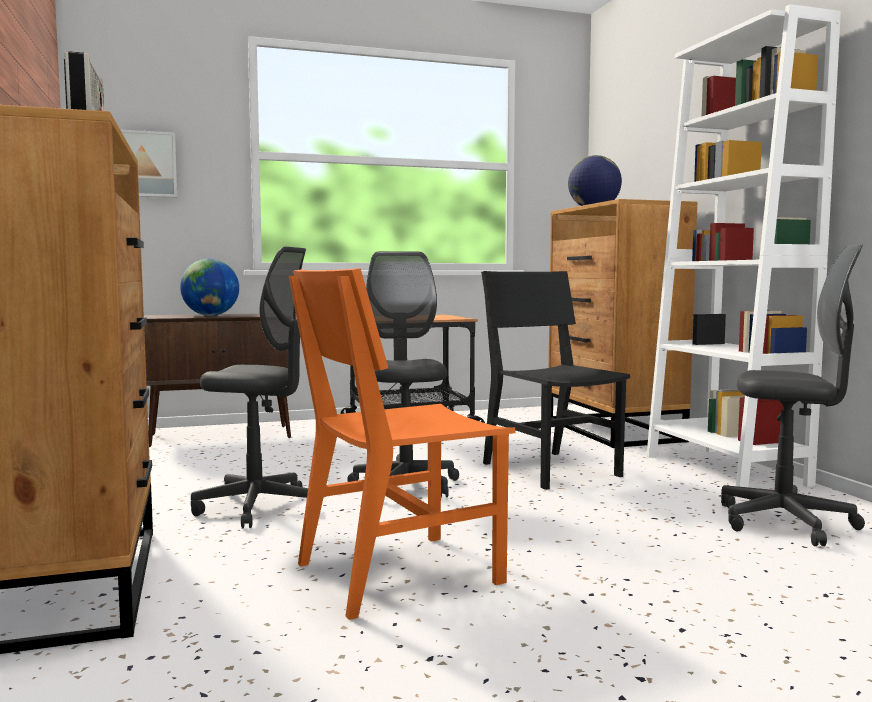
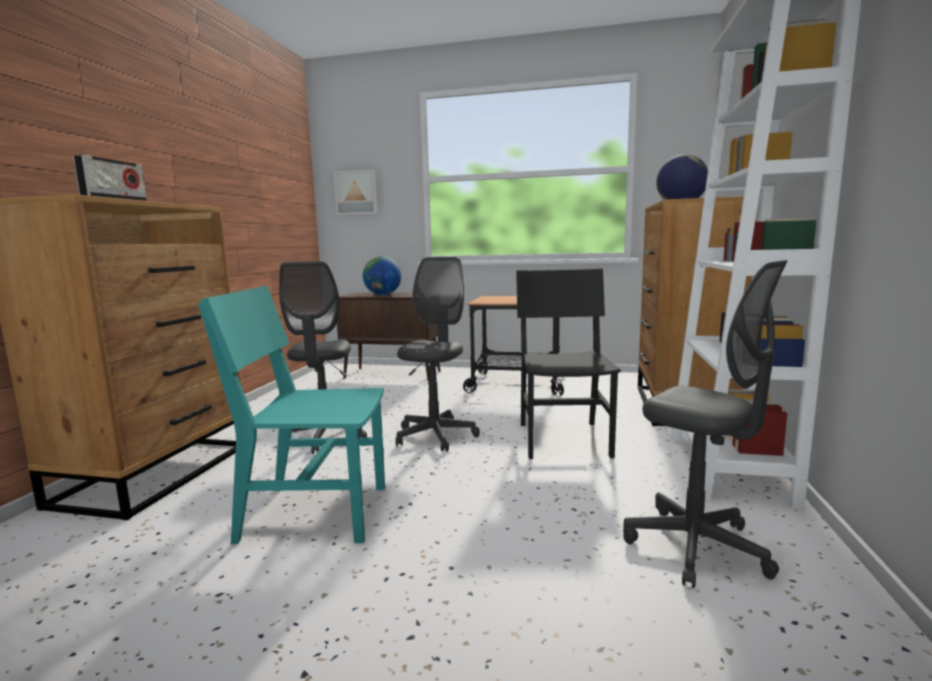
camera: 30 degrees right, 5 degrees up
grey office chair [191,247,308,528] -> grey office chair turned 45 degrees clockwise [279,261,367,454]
orange chair [289,268,515,620] -> turquoise chair [198,286,385,544]

